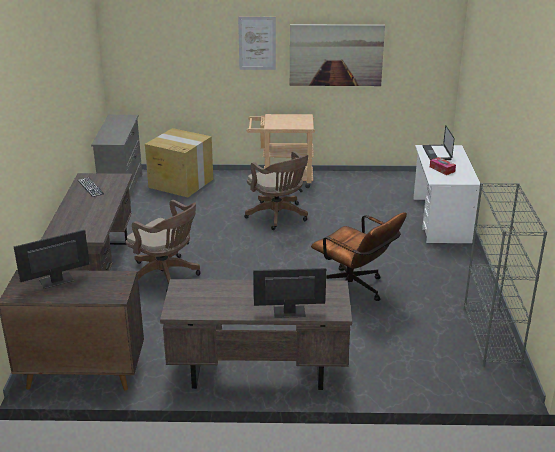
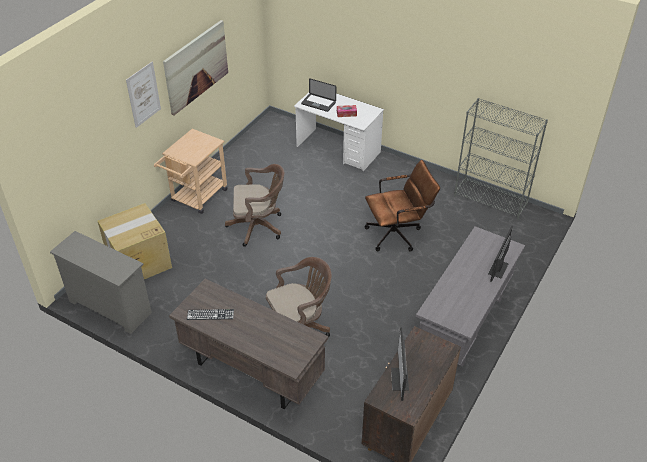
camera: 60 degrees left, 15 degrees up
brown desk [160,279,352,390] -> grey desk [416,226,525,367]

